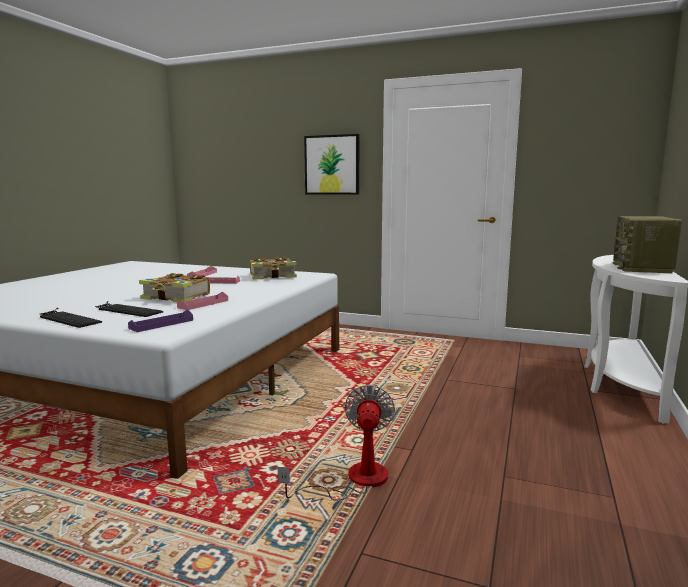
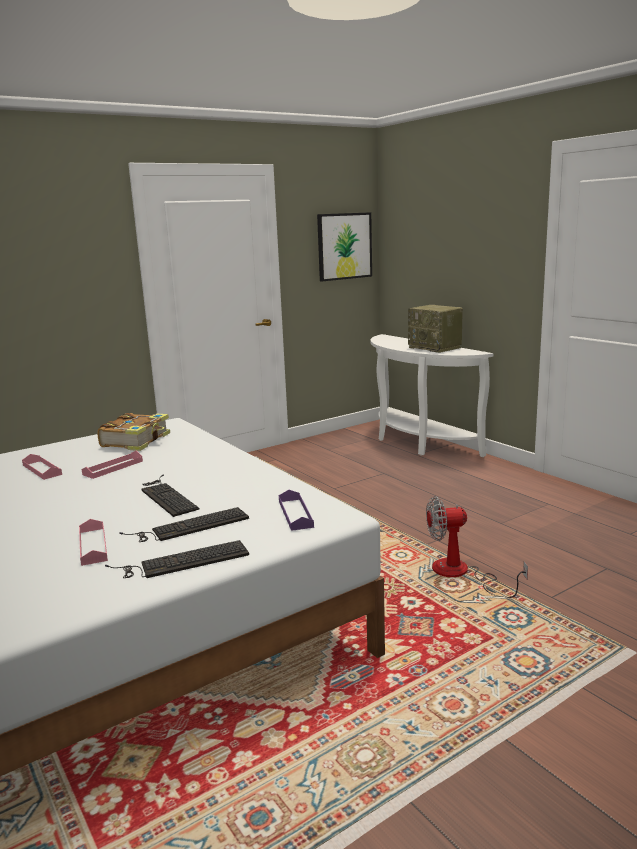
camera: 55 degrees left, 5 degrees up
book [139,273,210,302] -> keyboard [141,474,200,517]
pink tray [177,292,228,310] -> pink tray moved to [79,519,108,566]
fan [278,385,395,501] -> fan turned 45 degrees counterclockwise [426,496,528,598]
picture [304,134,359,194] -> picture moved to [317,212,372,281]

